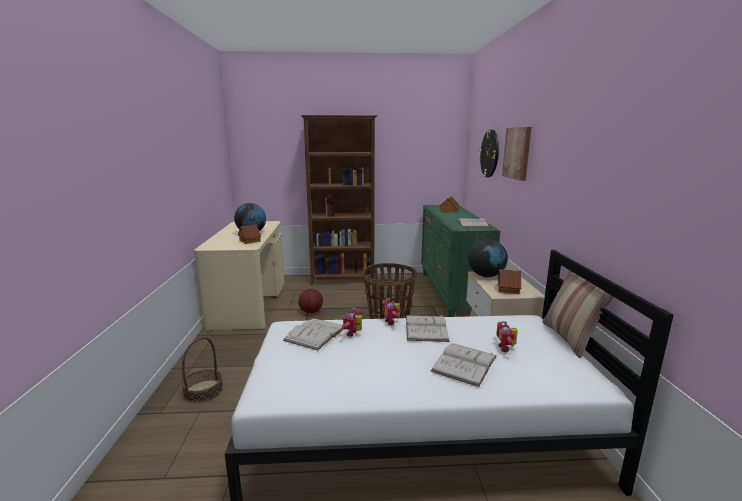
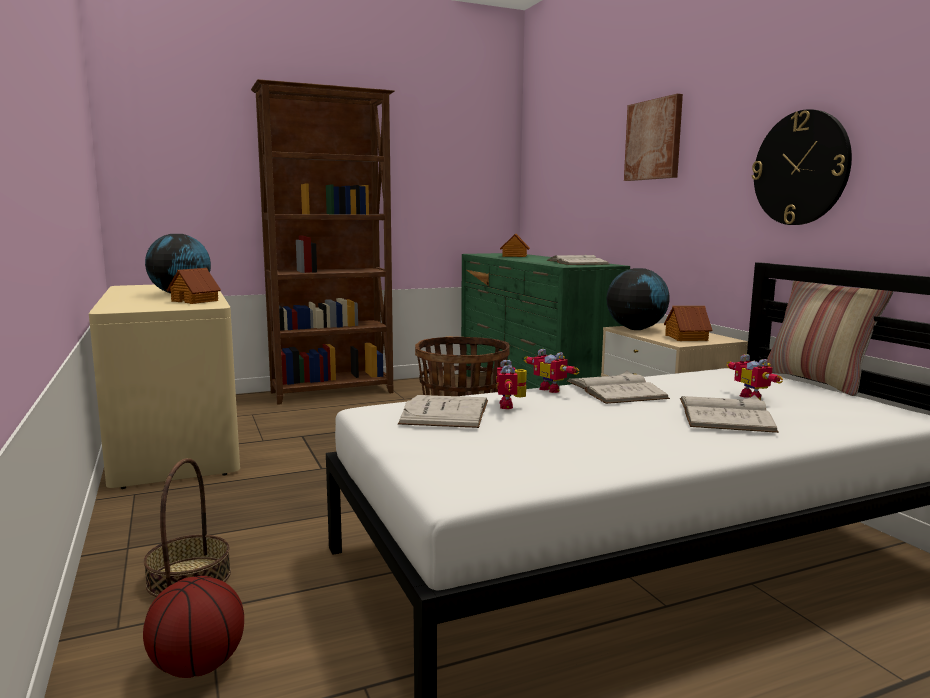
camera: 20 degrees left, 5 degrees down
basketball [298,289,323,313] -> basketball moved to [143,576,244,678]
wall clock [479,130,499,177] -> wall clock moved to [752,109,852,225]

